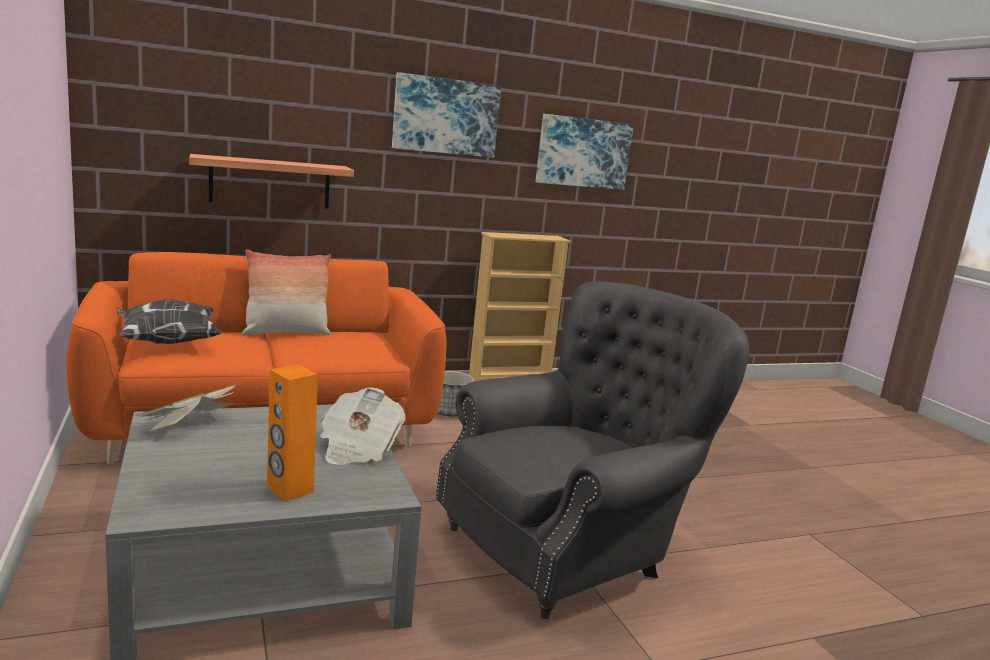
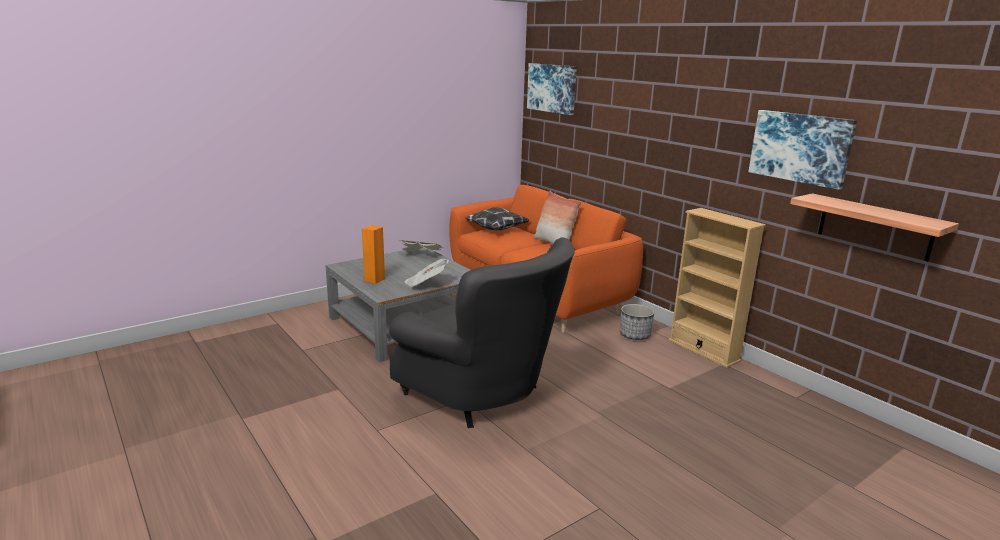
camera: 75 degrees right, 5 degrees up
shelf [189,154,354,209] -> shelf moved to [790,193,959,261]
picture [392,72,501,158] -> picture moved to [527,63,577,115]

